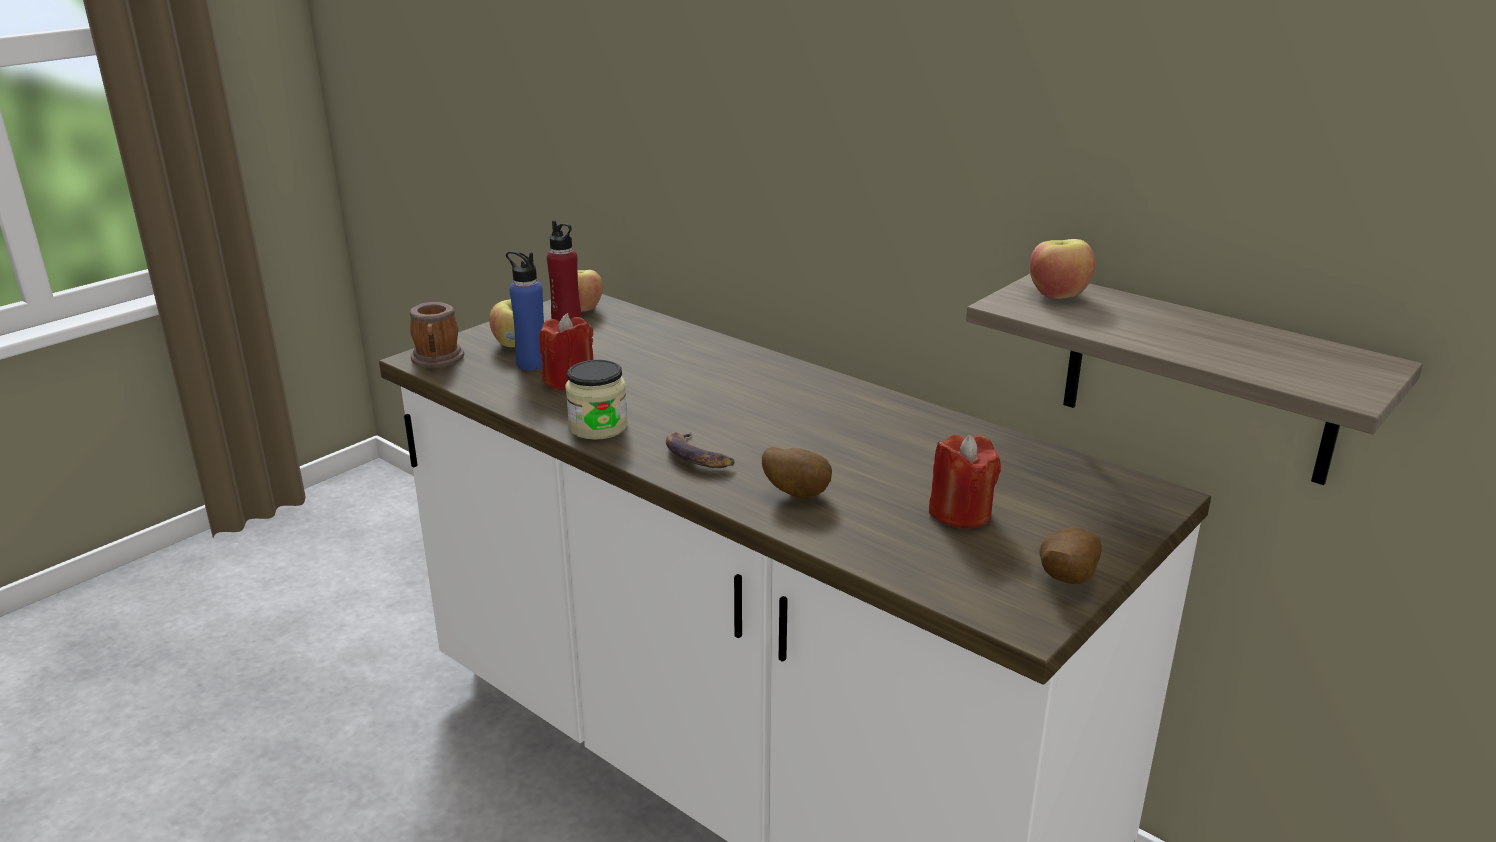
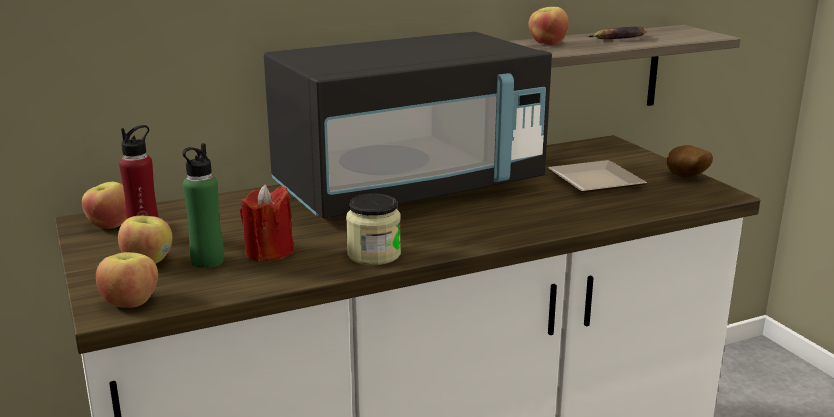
camera: 65 degrees left, 5 degrees down
mug [410,302,464,368] -> apple [96,252,158,308]
blue bottle [506,251,544,371] -> green bottle [182,143,224,268]
banana [666,432,735,468] -> banana moved to [586,26,645,39]
potato [762,447,832,498] -> none
red candle [929,435,1001,529] -> plate [548,160,647,193]
none -> black microwave [264,32,552,219]

